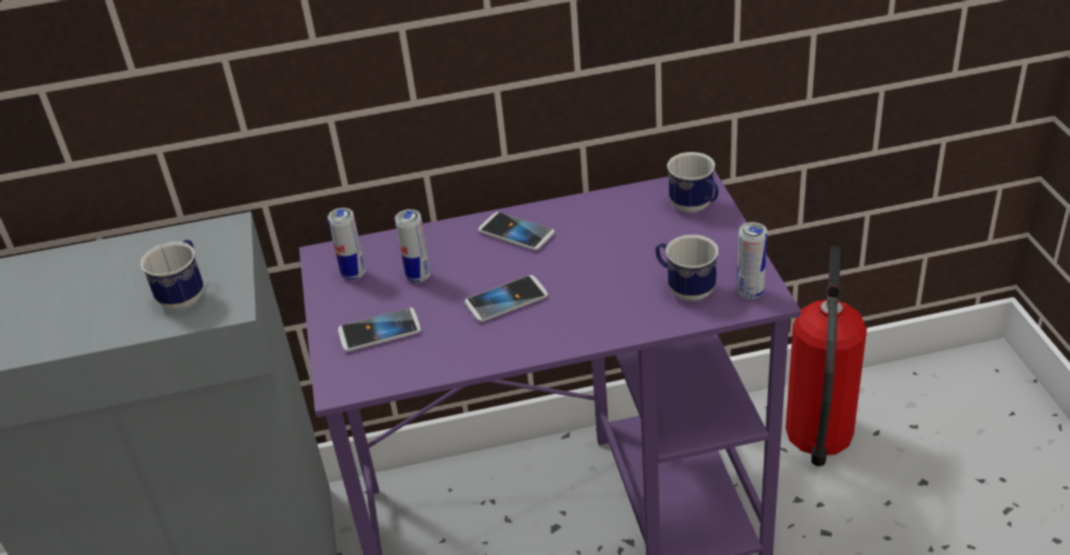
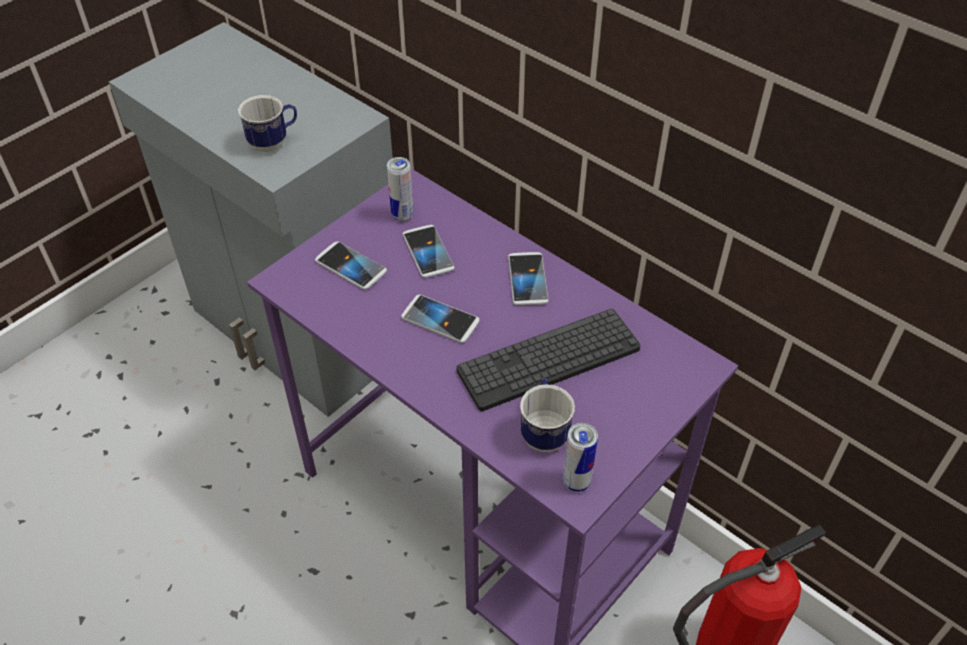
camera: 50 degrees right, 10 degrees up
can [395,209,431,283] -> phone [402,225,455,278]
mug [667,152,719,213] -> none
none -> keyboard [457,309,641,411]

